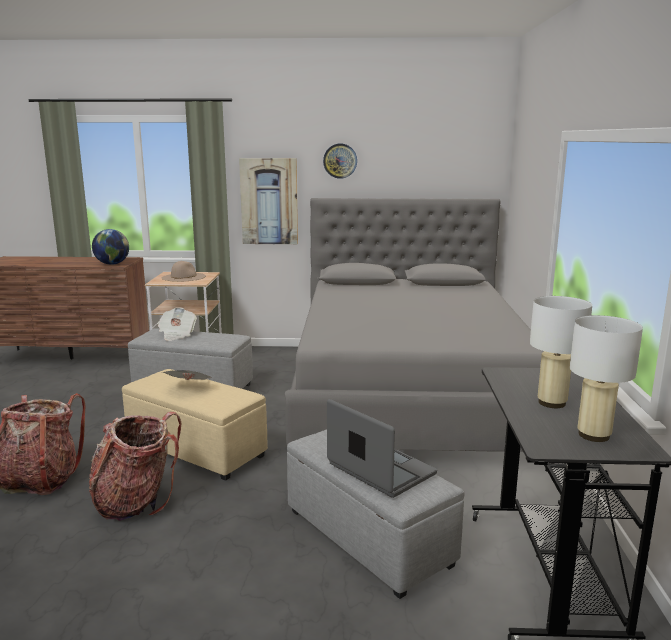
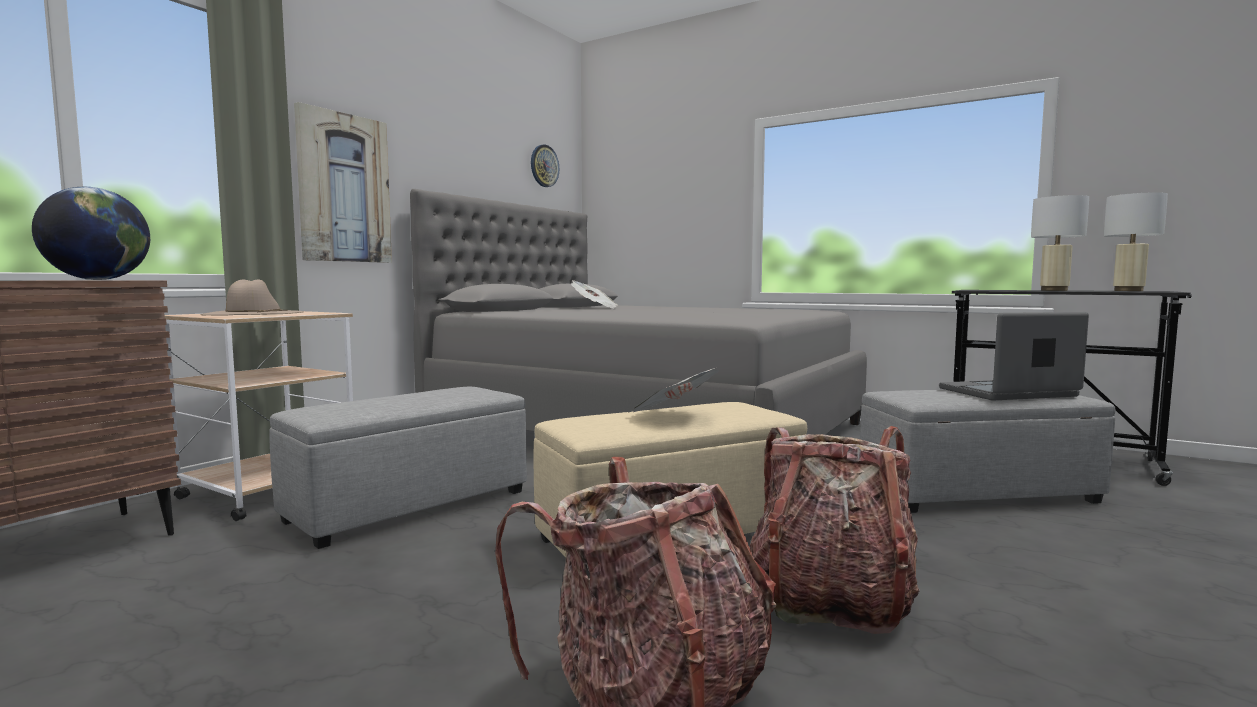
camera: 60 degrees left, 10 degrees down
newspaper [157,307,197,341] -> newspaper moved to [571,280,618,309]
wall clock [323,144,357,179] -> wall clock moved to [531,145,559,187]

